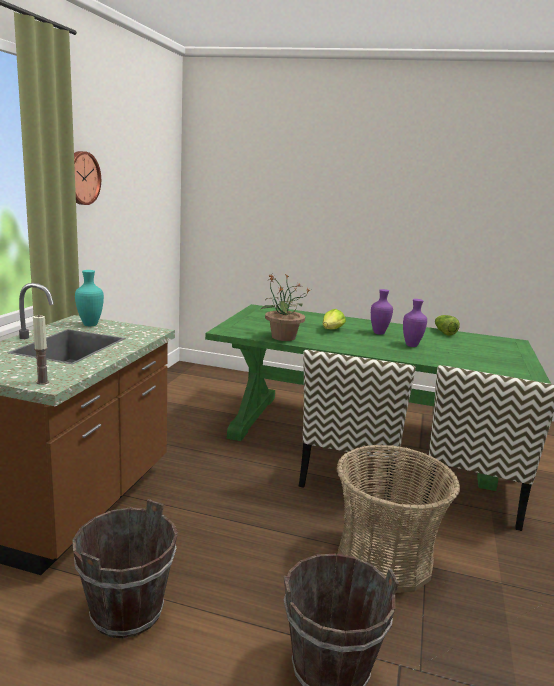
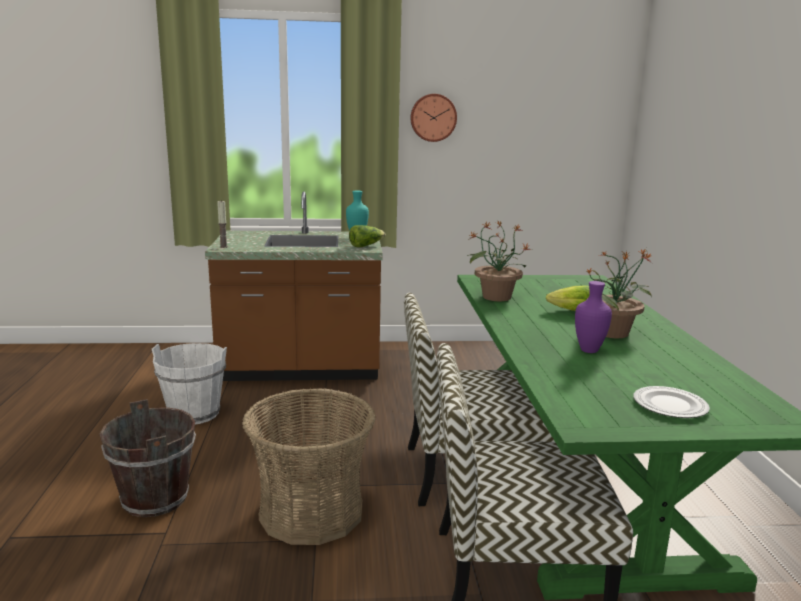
camera: 70 degrees right, 0 degrees up
brown bucket [72,499,178,638] -> white bucket [152,343,227,424]
purple vase [371,289,393,335] -> potted plant [585,248,652,338]
lettuce [435,315,460,336] -> lettuce moved to [349,225,385,247]
none -> plate [633,386,710,418]

